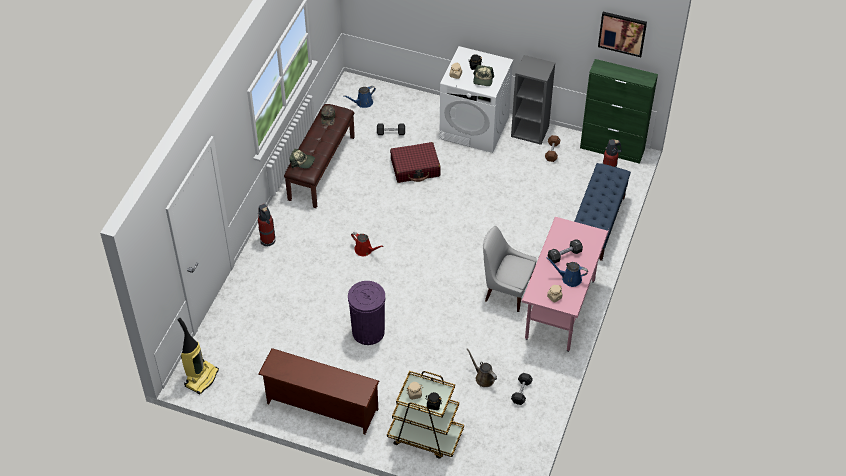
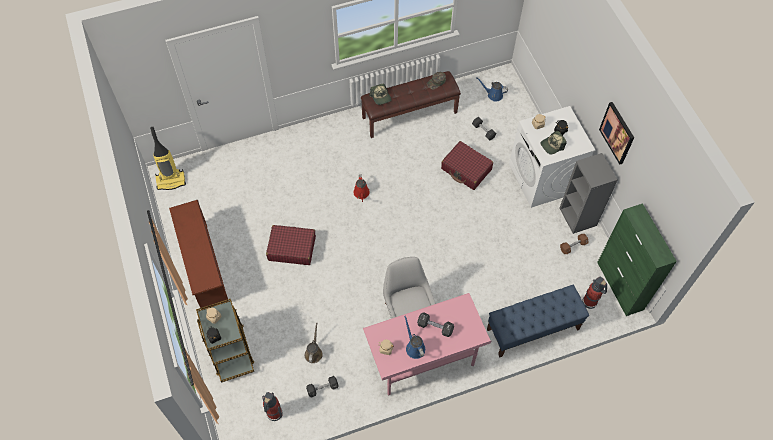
camera: 50 degrees right, 10 degrees up
fire extinguisher [258,204,275,246] -> fire extinguisher moved to [262,392,283,421]
purple trash can [348,281,385,345] -> red suitcase [266,225,316,265]
picture [598,12,647,57] -> picture moved to [599,102,634,165]

